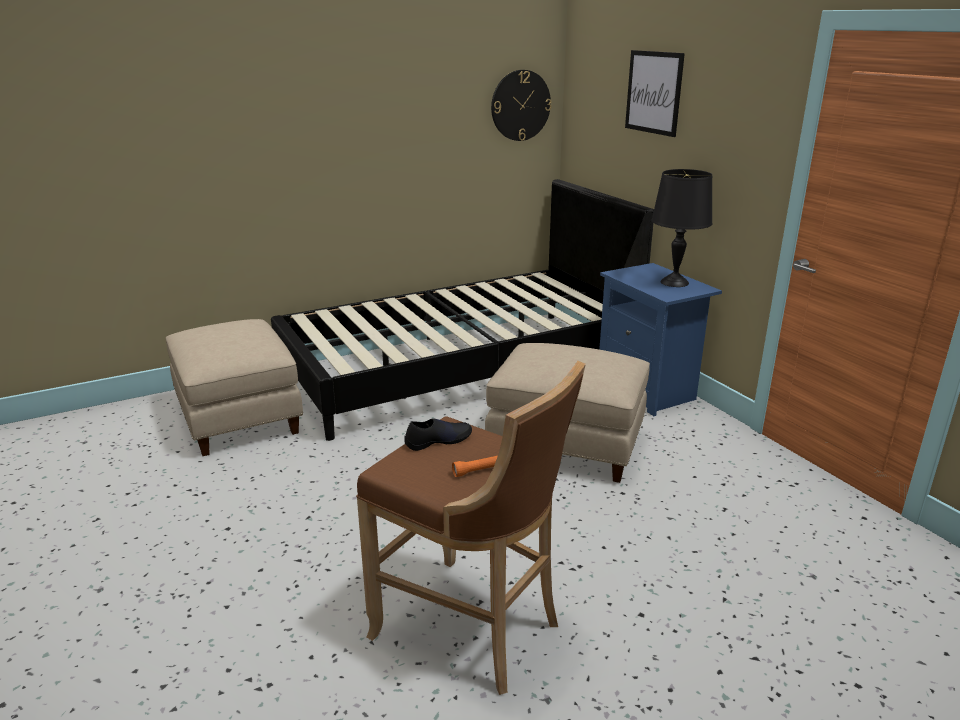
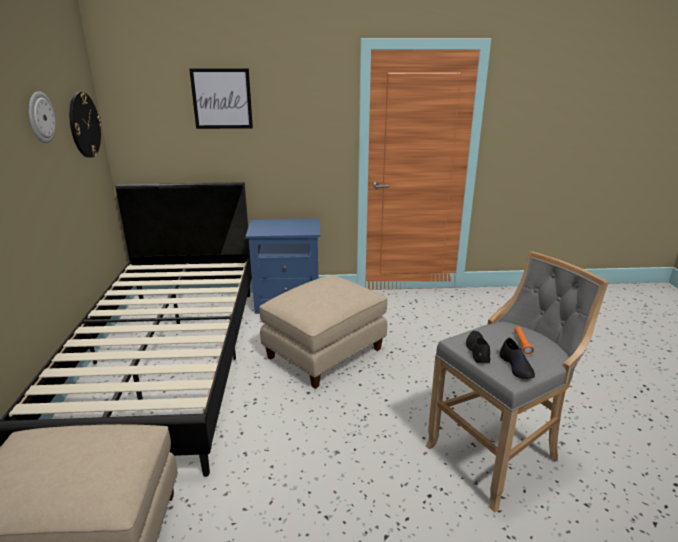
camera: 65 degrees left, 0 degrees up
brown stool [356,361,586,695] -> grey stool [425,251,609,513]
black table lamp [651,169,712,287] -> none
none -> wall clock [29,91,56,143]
none -> black shoe [500,338,535,379]

